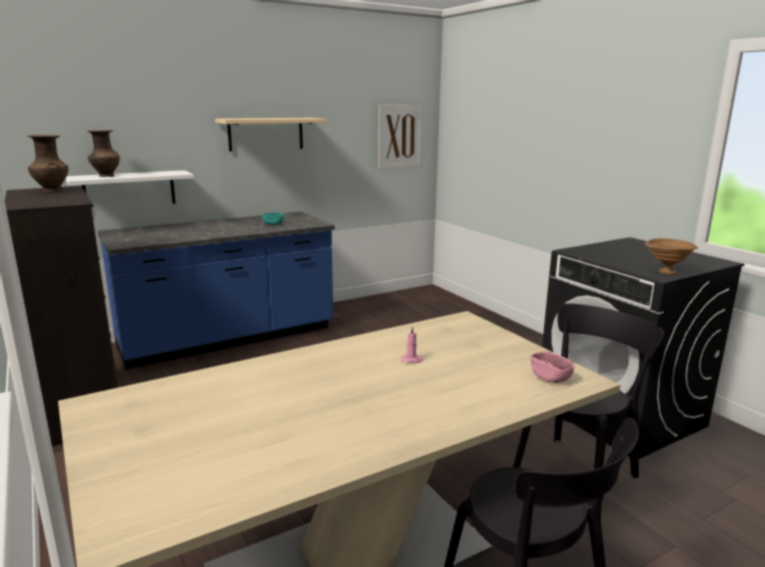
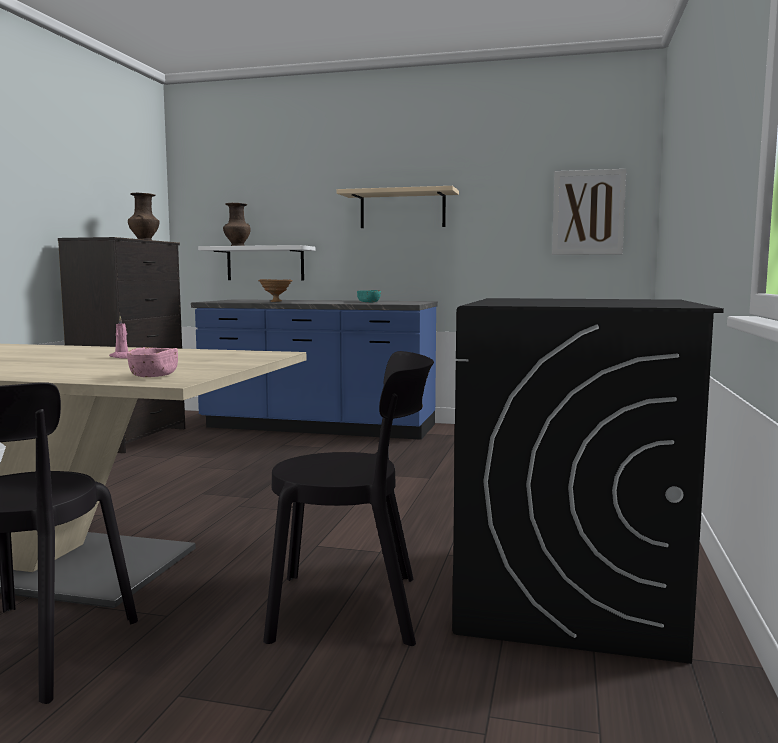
camera: 45 degrees right, 10 degrees down
brown bowl [645,238,698,275] -> brown bowl moved to [258,279,293,302]

